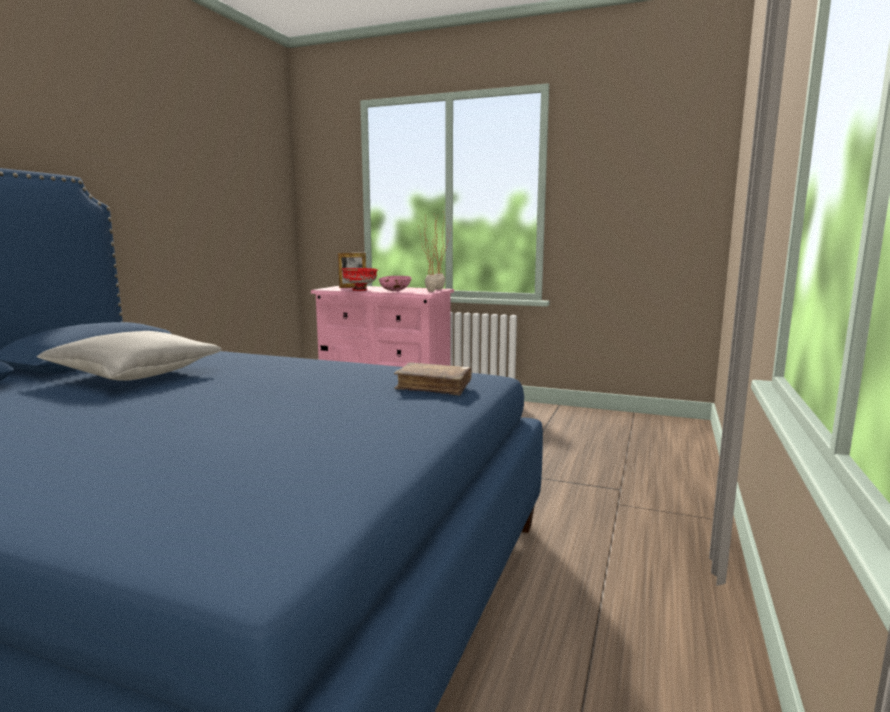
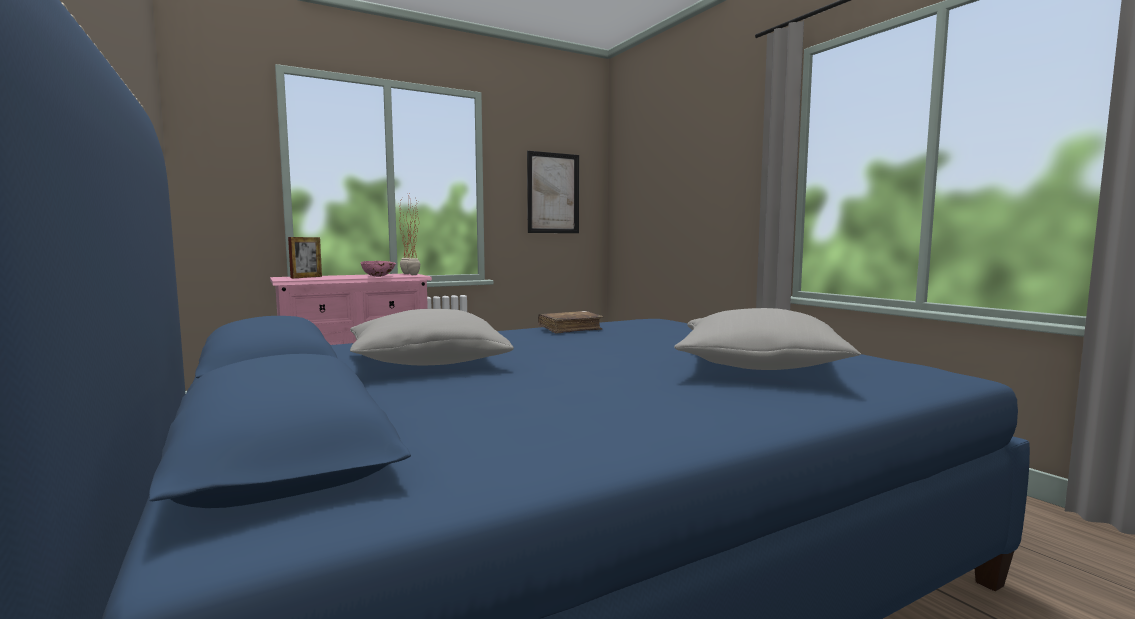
camera: 50 degrees left, 5 degrees down
red bowl [341,268,378,291] -> none
brown book [394,362,472,396] -> brown book moved to [538,311,603,334]
none -> picture [527,151,579,233]
none -> grey pillow [674,308,861,370]

